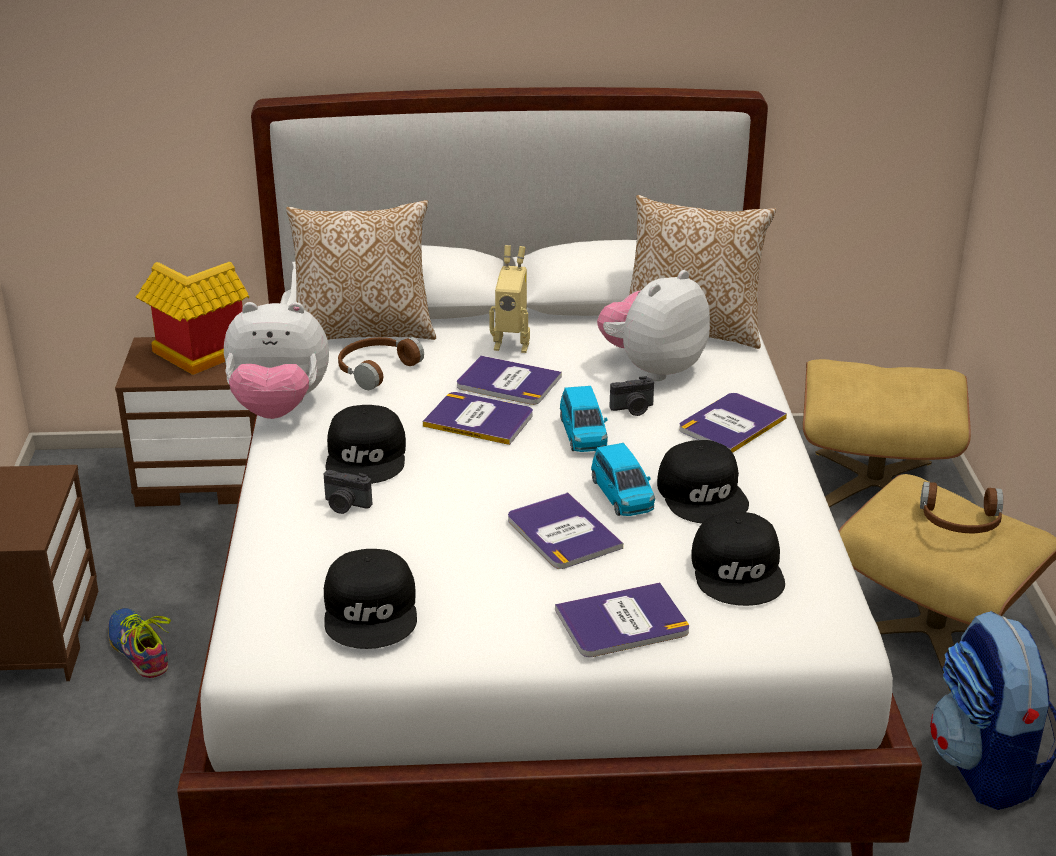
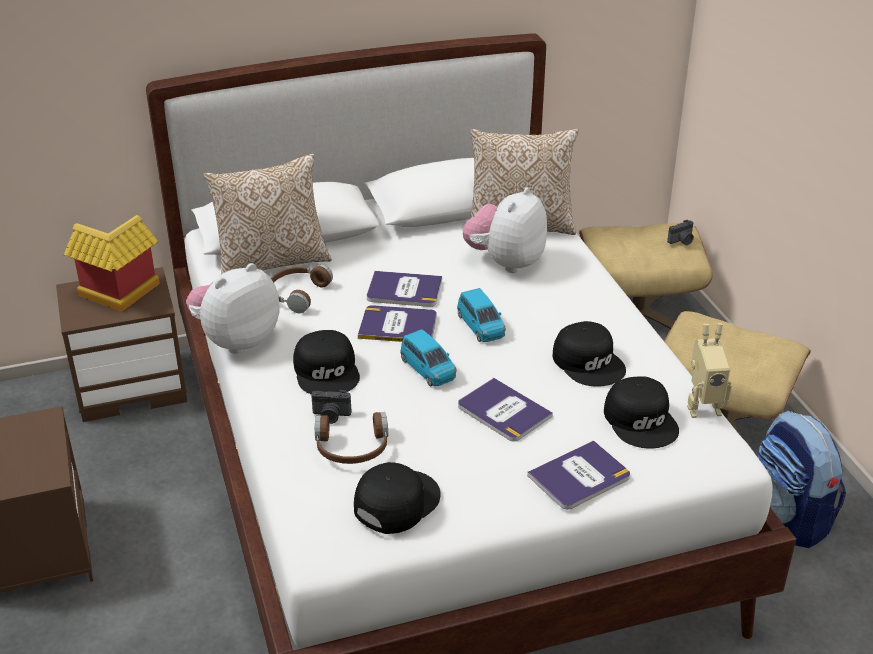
camera: 15 degrees left, 5 degrees up
shoe [108,608,171,678] -> none
plush toy [224,302,329,419] -> plush toy turned 150 degrees clockwise [186,263,280,354]
black cap [324,549,417,649] -> black cap turned 120 degrees counterclockwise [354,462,440,534]
toy robot [489,245,530,353] -> toy robot moved to [687,323,732,418]
blue toy car [591,443,655,516] -> blue toy car moved to [400,329,457,387]
camera [610,376,654,416] -> camera moved to [667,220,694,245]
book [679,393,787,453] -> none
brown headphones [920,482,1003,533] -> brown headphones moved to [315,412,388,464]

